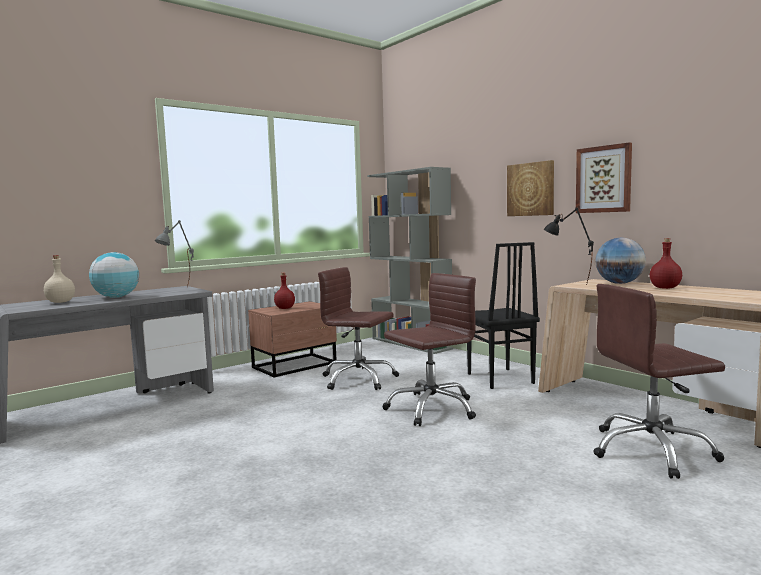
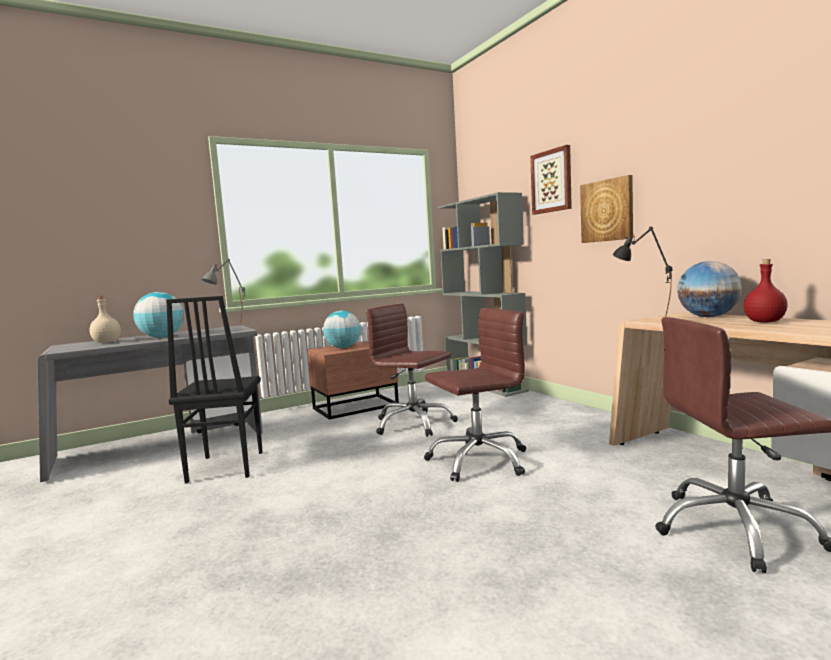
camera: 10 degrees right, 0 degrees up
red bottle [274,273,295,309] -> globe [323,311,361,348]
black chair [467,242,540,389] -> black chair moved to [166,296,263,484]
picture [576,142,632,213] -> picture moved to [530,145,572,214]

